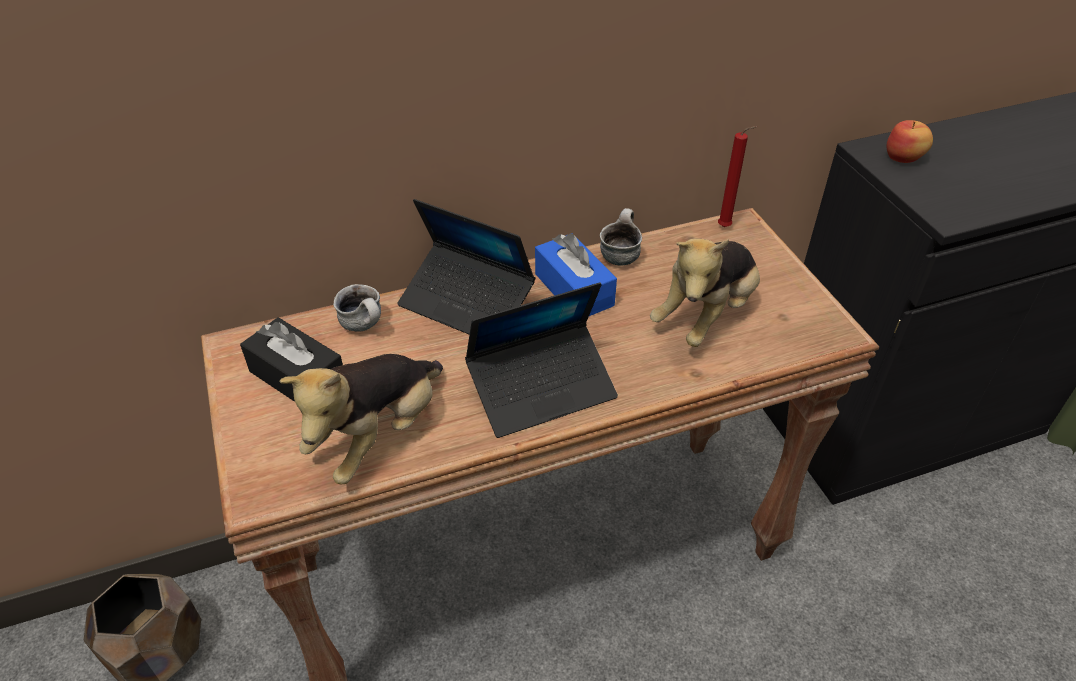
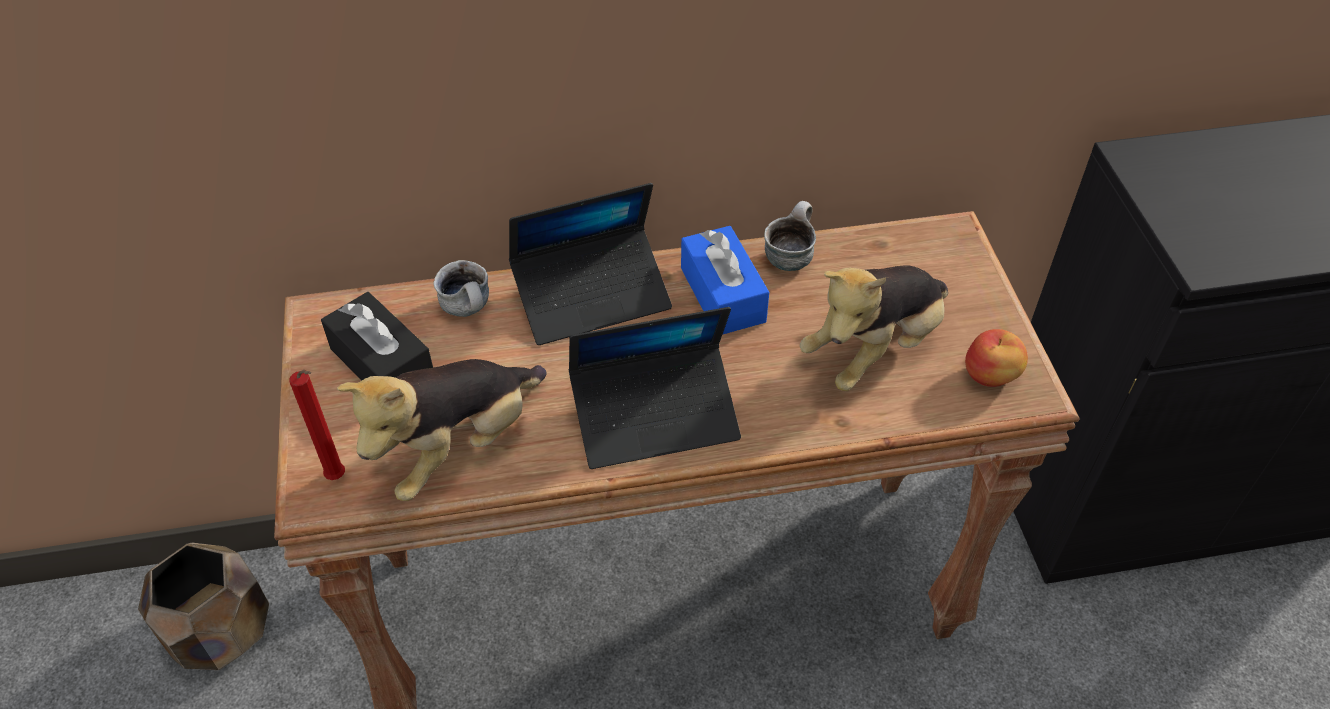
camera: 10 degrees right, 5 degrees up
laptop [397,199,535,335] -> laptop turned 60 degrees counterclockwise [509,183,672,345]
red candle [718,126,757,227] -> red candle moved to [289,370,345,480]
apple [887,120,933,163] -> apple moved to [965,329,1028,387]

